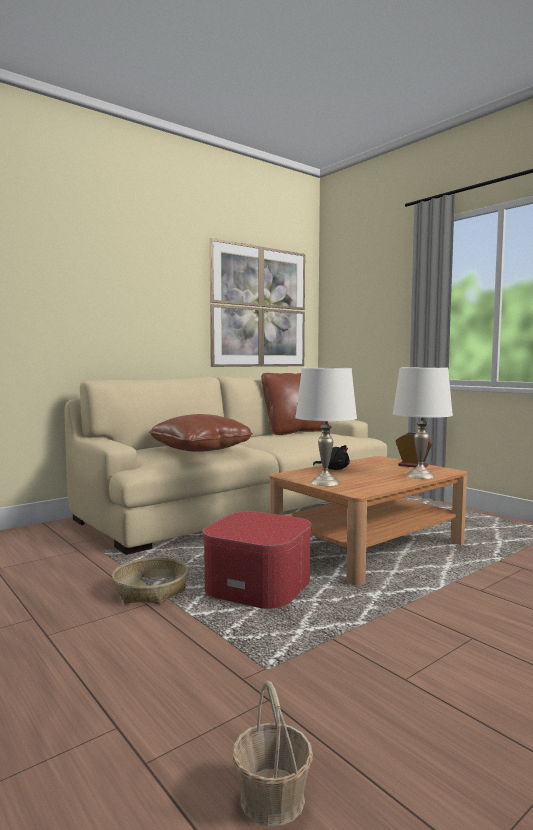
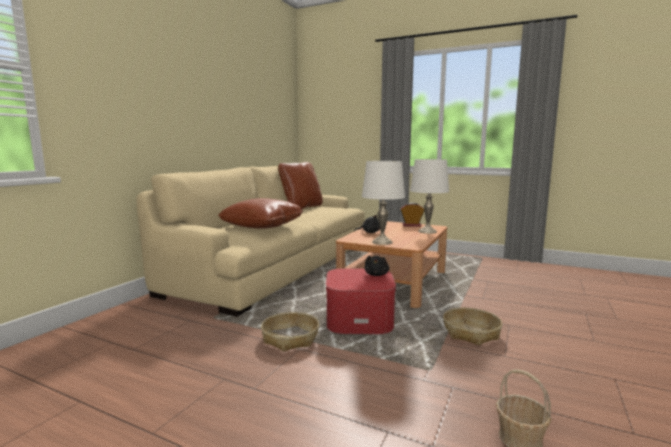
camera: 25 degrees left, 5 degrees up
picture [209,238,305,367] -> none
none -> black plush toy [364,256,389,276]
none -> basket [443,308,503,345]

